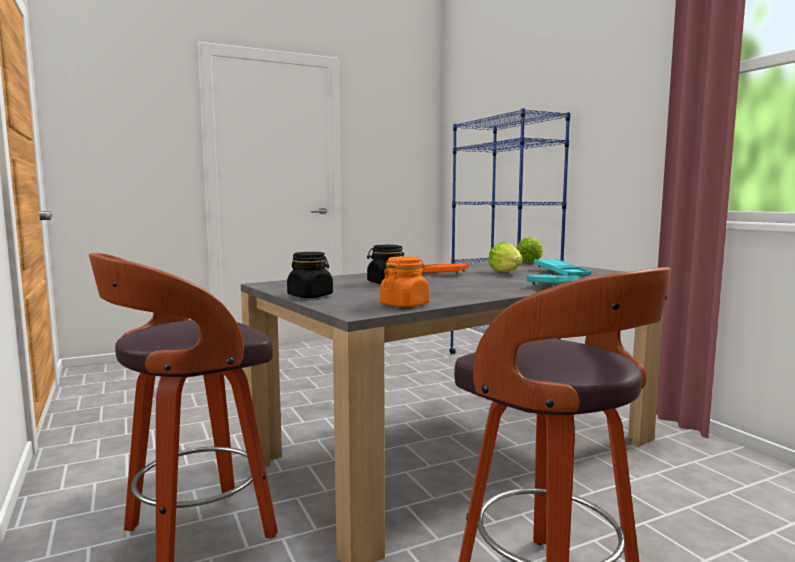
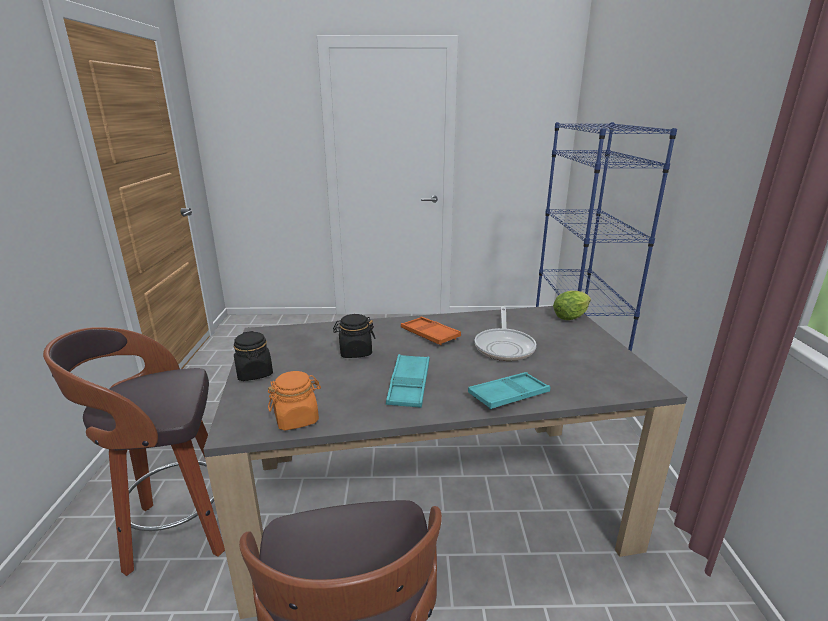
camera: 25 degrees right, 15 degrees up
lettuce [488,242,523,272] -> frying pan [475,307,536,361]
turquoise tray [534,259,591,276] -> turquoise tray moved to [386,354,430,408]

